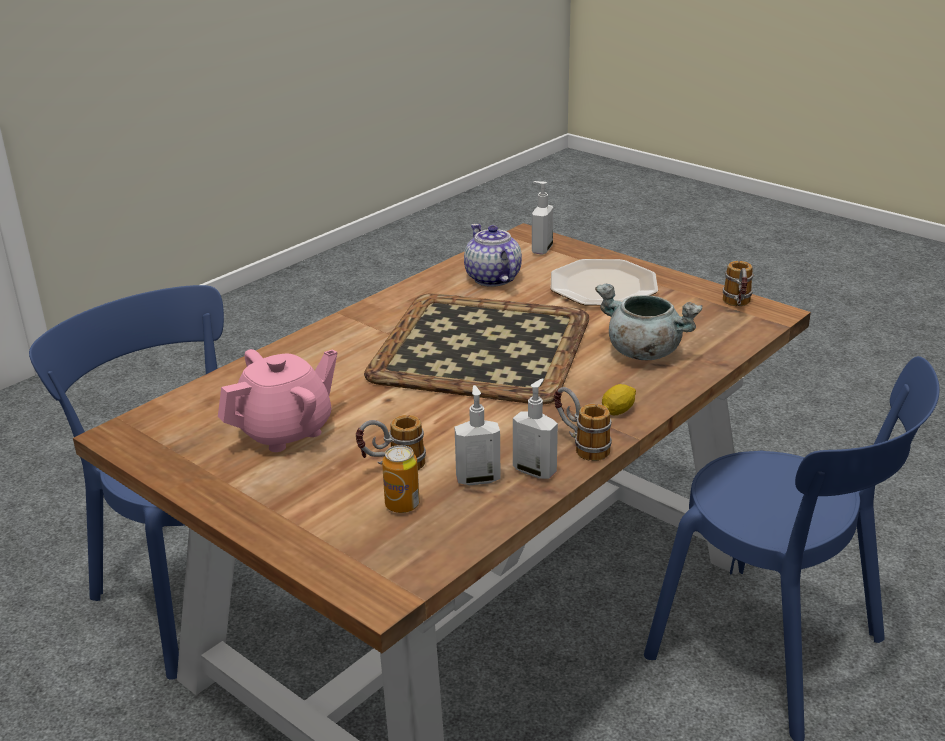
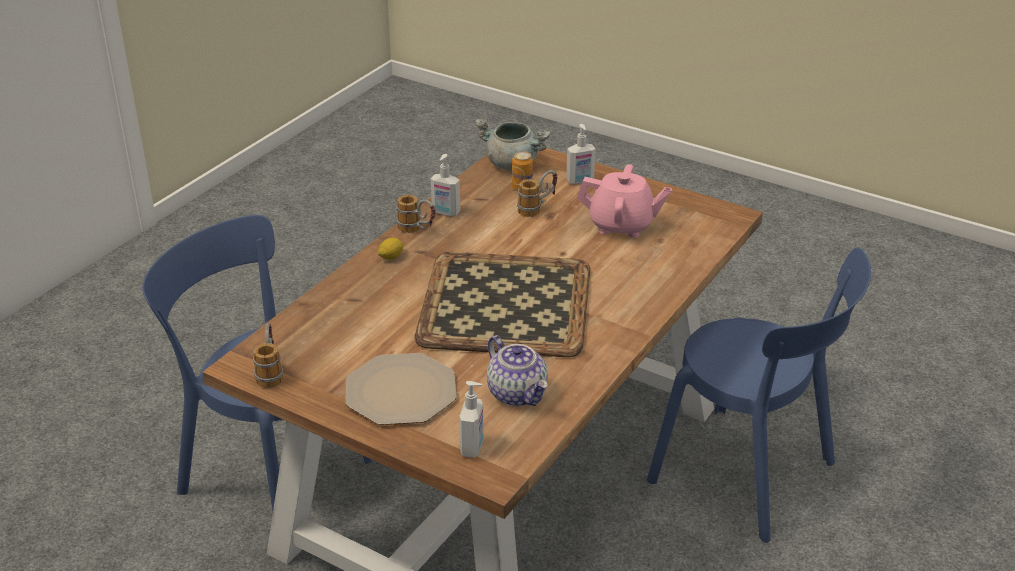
camera: 170 degrees right, 5 degrees up
pink teapot [218,349,337,452] -> pink teapot turned 120 degrees counterclockwise [577,164,672,238]
soap dispenser [455,385,501,485] -> soap dispenser moved to [566,124,595,184]
grey cooking pot [595,284,703,360] -> grey cooking pot moved to [474,118,551,170]

